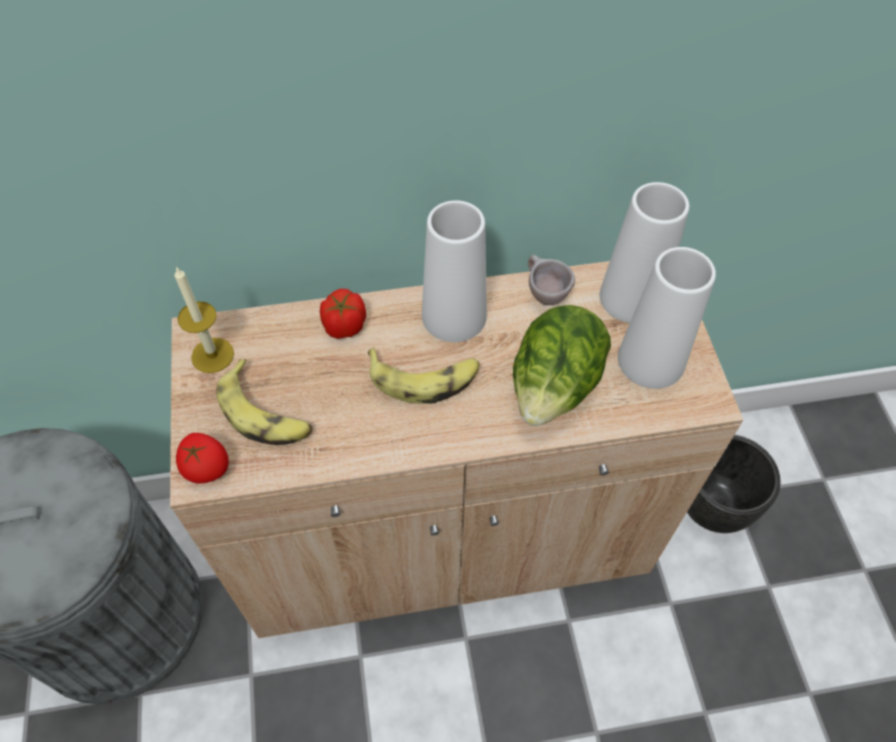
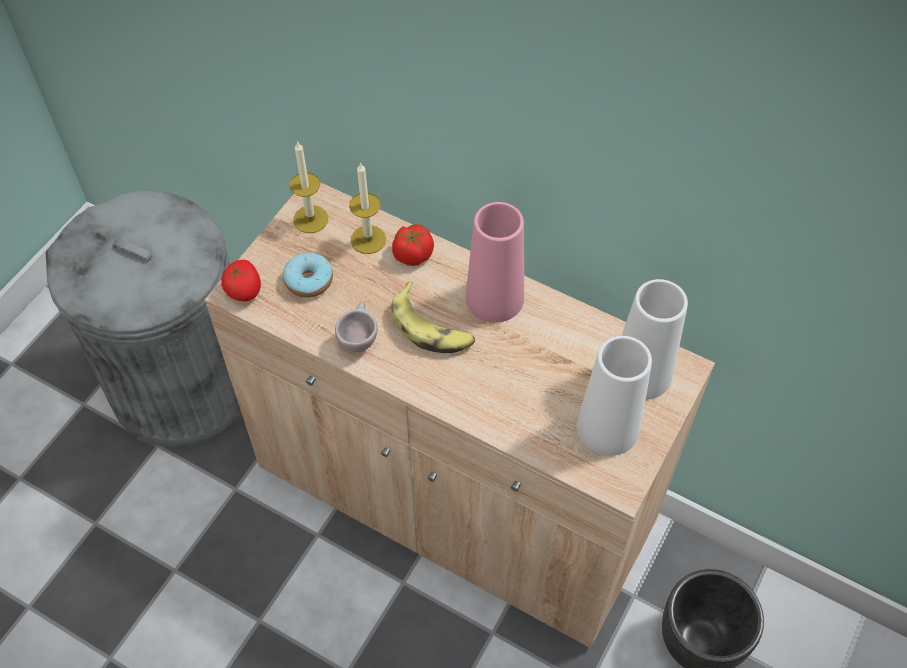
camera: 40 degrees right, 0 degrees up
banana [216,359,313,445] -> donut [283,253,333,298]
white vase [422,200,487,342] -> pink vase [466,202,524,323]
lettuce [513,305,611,426] -> none
beige cup [528,255,575,305] -> beige cup moved to [335,302,378,352]
none -> candle [349,162,386,254]

